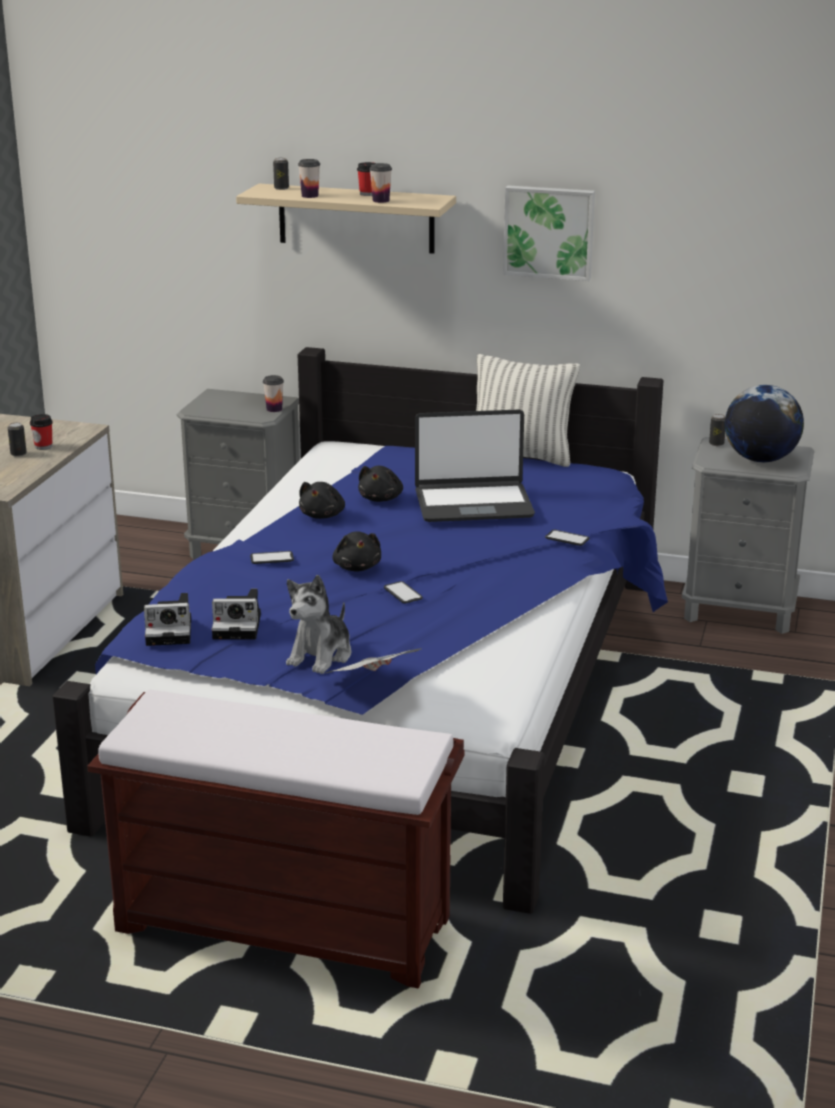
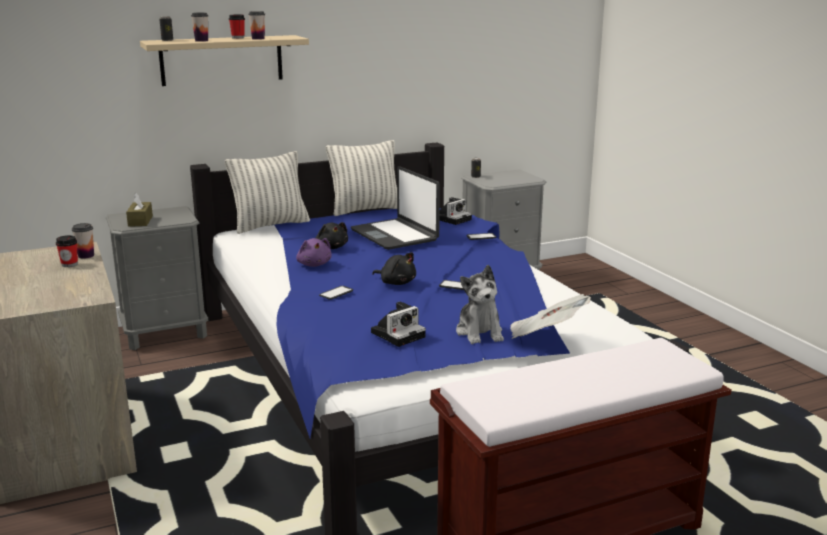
camera: 40 degrees left, 5 degrees down
can [8,423,27,457] -> none
camera [144,593,191,646] -> camera moved to [439,197,472,225]
cup [263,375,284,412] -> cup moved to [72,223,94,259]
black plush toy [299,482,345,519] -> purple plush toy [296,238,332,267]
laptop [415,410,535,522] -> laptop turned 105 degrees clockwise [351,166,440,250]
picture [503,185,595,281] -> none
globe [725,385,804,462] -> none
none -> brown tissue box [126,193,153,227]
none -> pillow [225,151,310,234]

